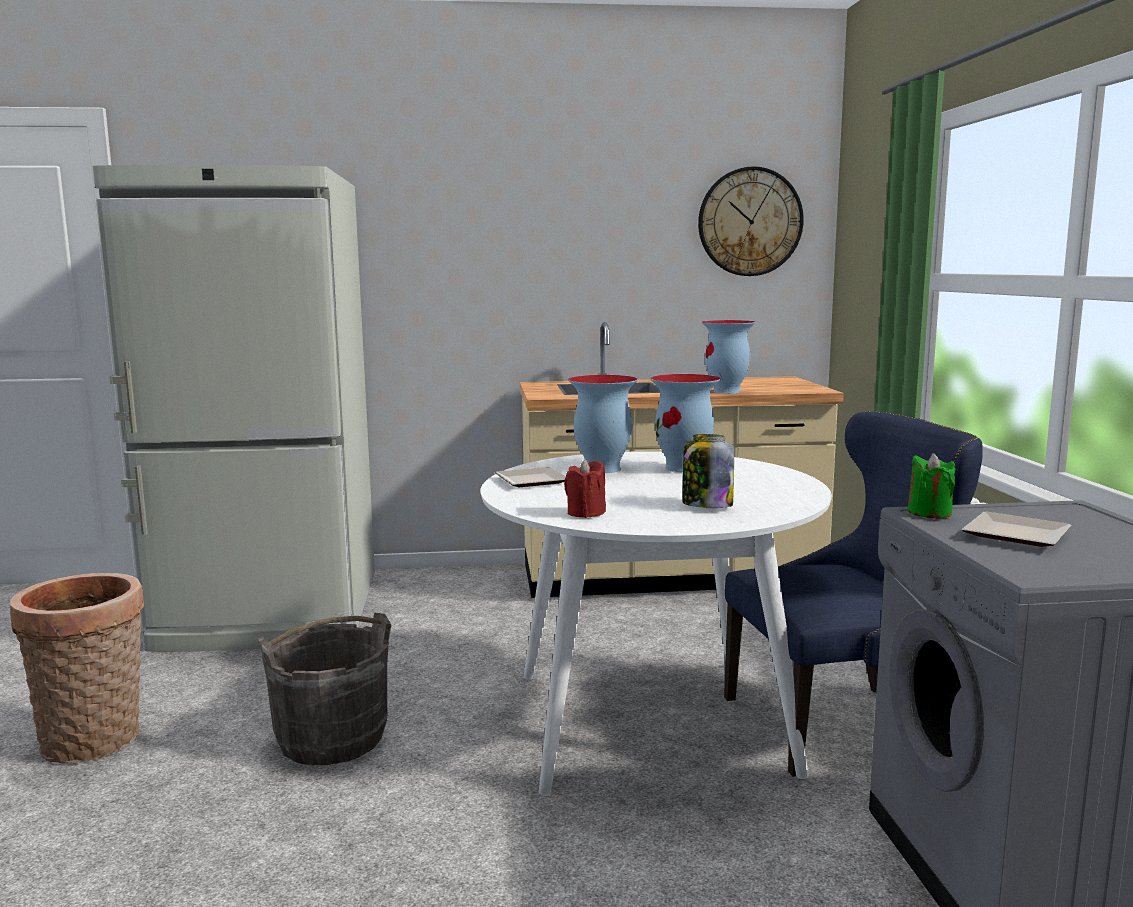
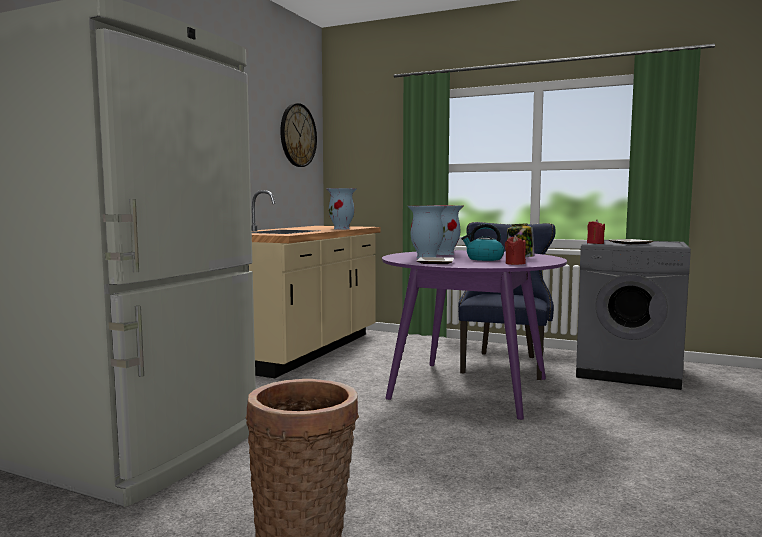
camera: 60 degrees left, 5 degrees down
grey bucket [258,613,392,765] -> none
white dining table [480,451,832,796] -> purple dining table [382,250,567,420]
green candle [907,453,955,518] -> red candle [587,220,605,244]
none -> kettle [461,224,504,261]

